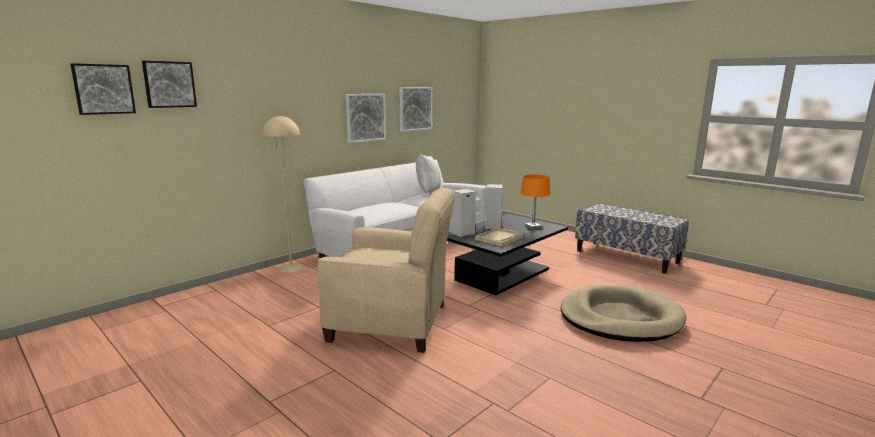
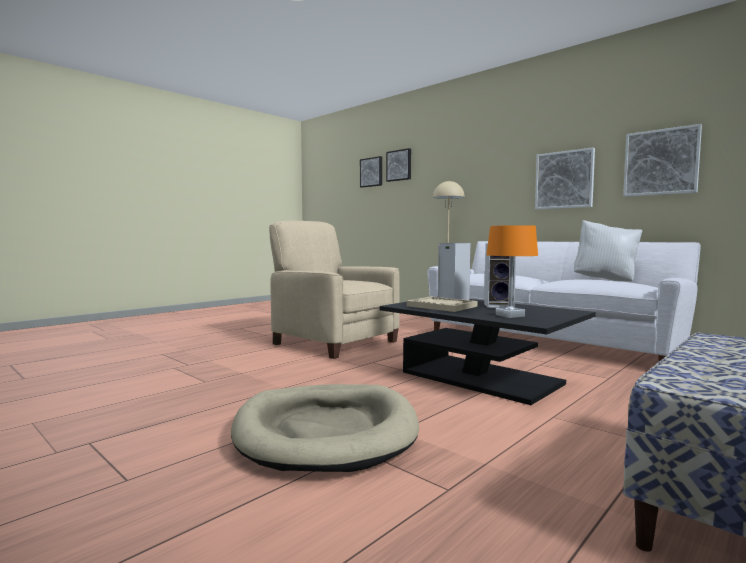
camera: 90 degrees right, 10 degrees down
beige armchair [318,188,455,353] -> beige armchair turned 120 degrees clockwise [269,220,400,359]

